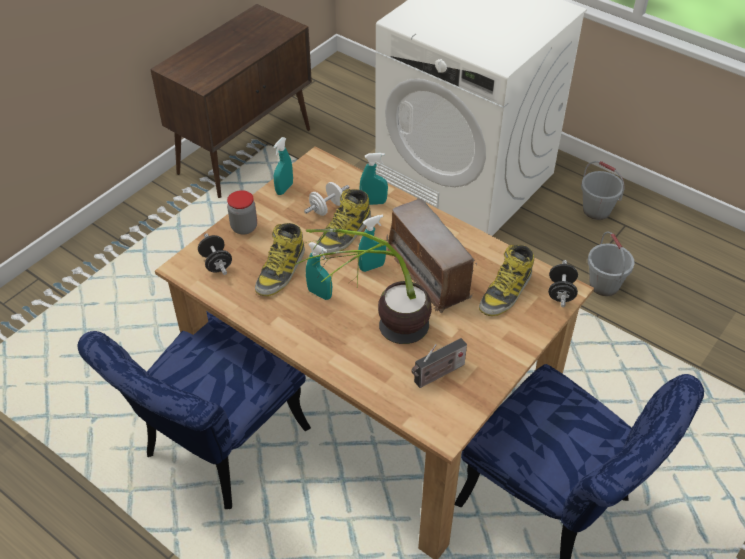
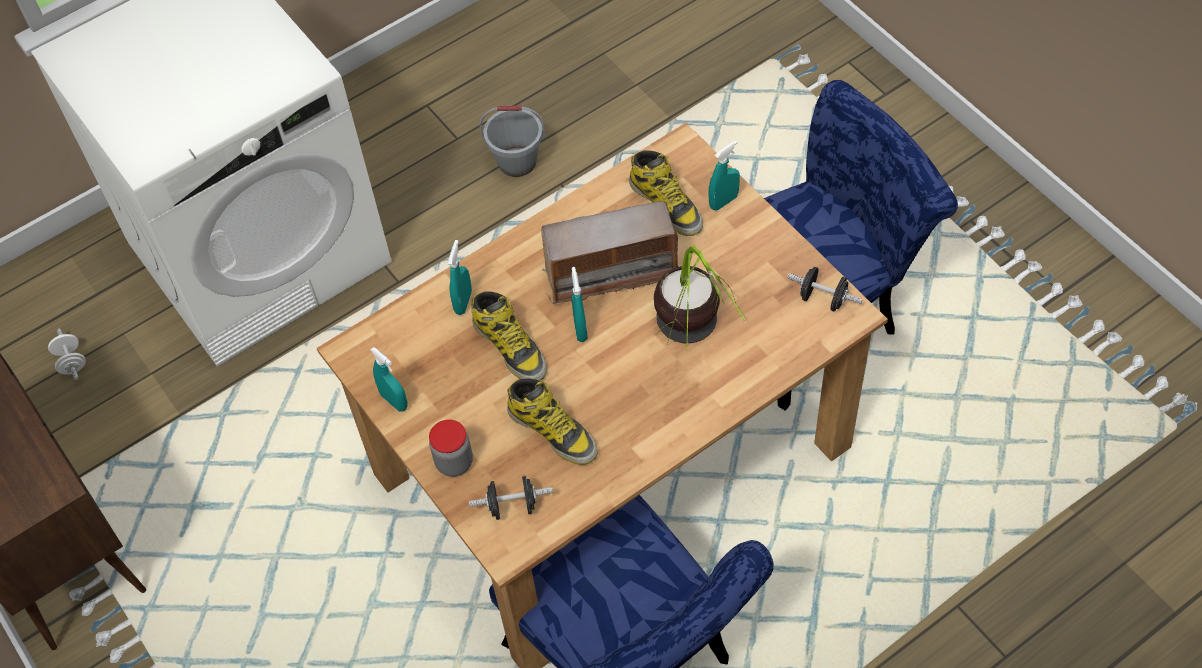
camera: 70 degrees left, 10 degrees up
white dumbbell [304,182,349,216] -> white dumbbell moved to [48,329,86,380]
turquoise spray bottle [306,242,332,300] -> turquoise spray bottle moved to [708,141,740,210]
radio [411,338,467,388] -> none
black dumbbell [548,260,578,307] -> black dumbbell moved to [787,267,863,311]
grey bucket [581,161,625,220] -> none

